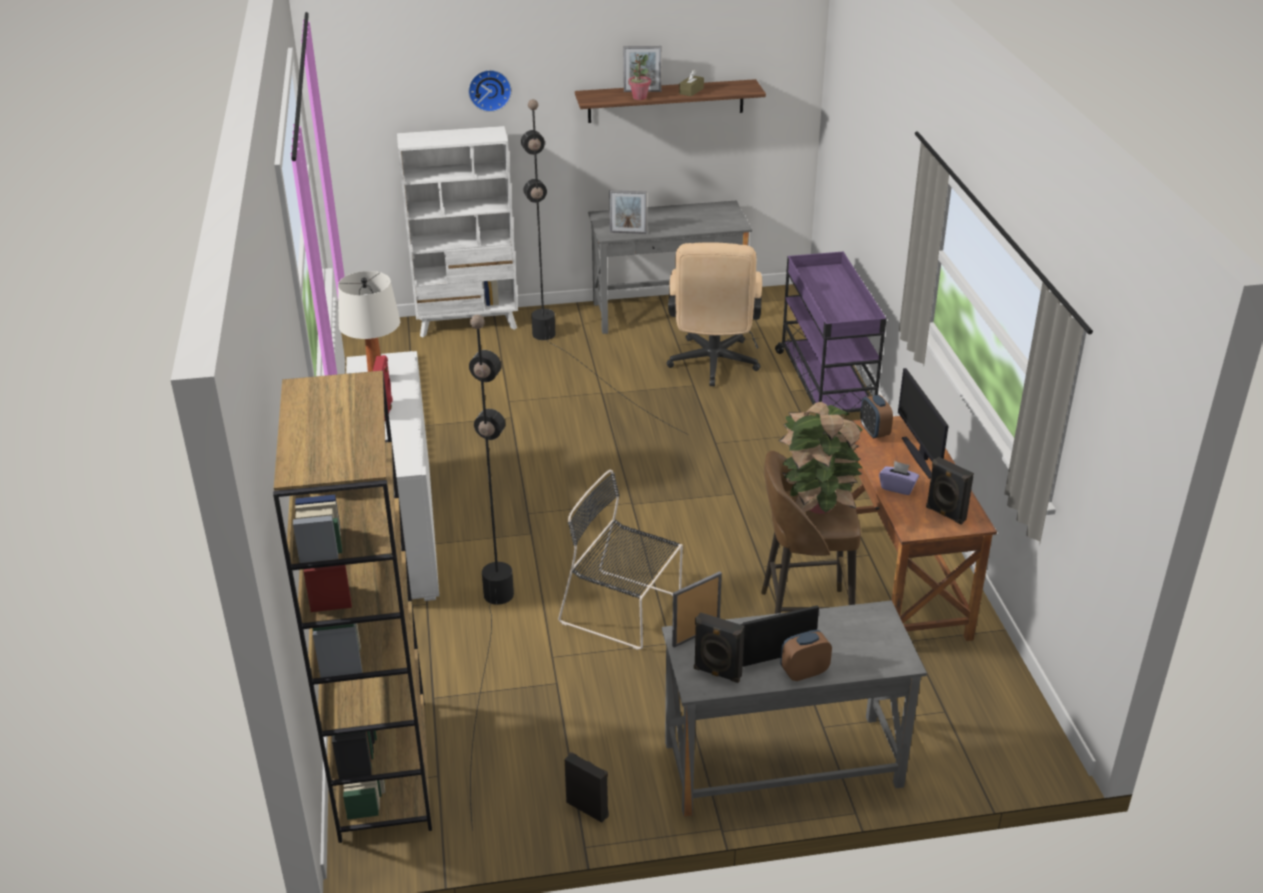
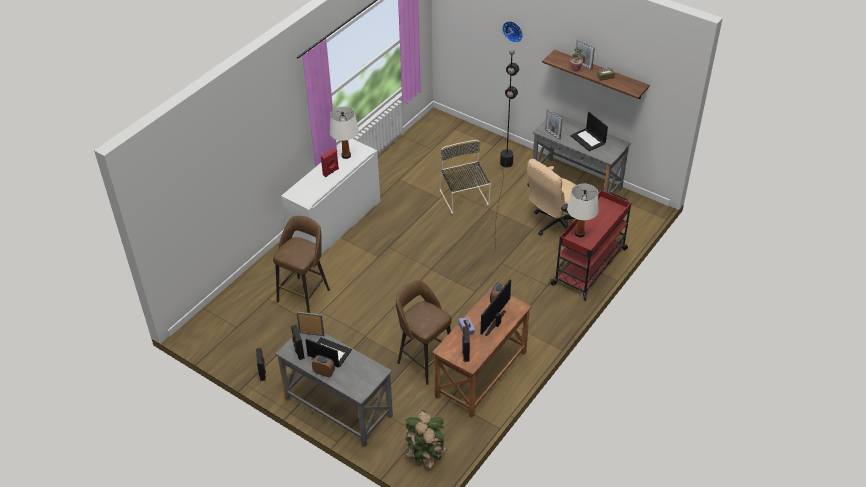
camera: 45 degrees right, 10 degrees up
brown bookcase [273,370,432,843] -> none
white bookcase [397,126,518,337] -> none
black floor lamp [469,315,514,830] -> brown stool [273,216,330,313]
black chair [558,470,683,650] -> black chair moved to [439,140,491,214]
purple cart [775,252,887,413] -> red cart [550,190,631,301]
potted plant [779,402,863,514] -> potted plant moved to [405,410,448,469]
none -> white table lamp [567,183,599,237]
none -> laptop [570,112,608,151]

